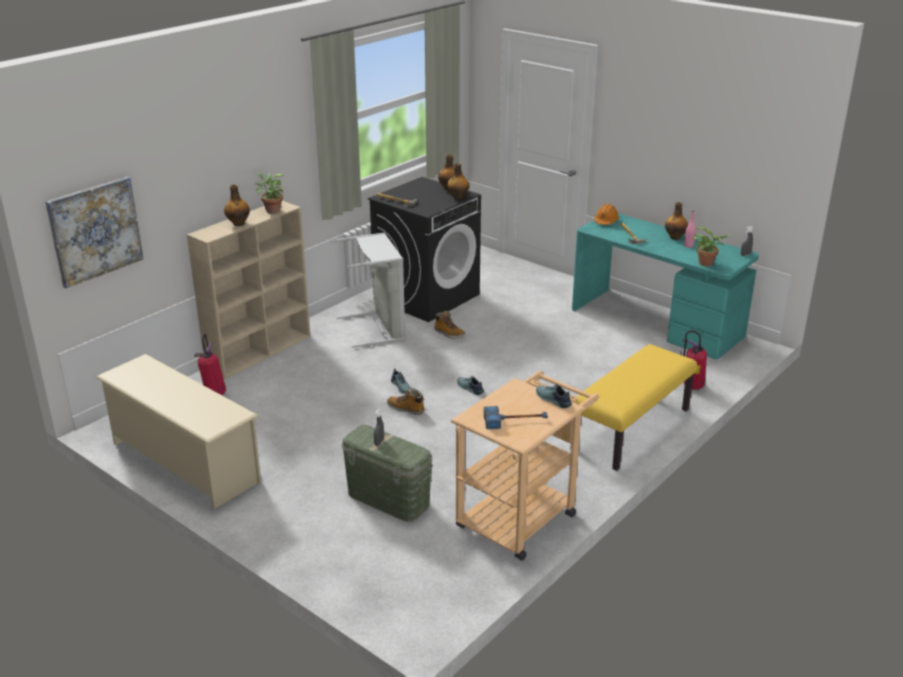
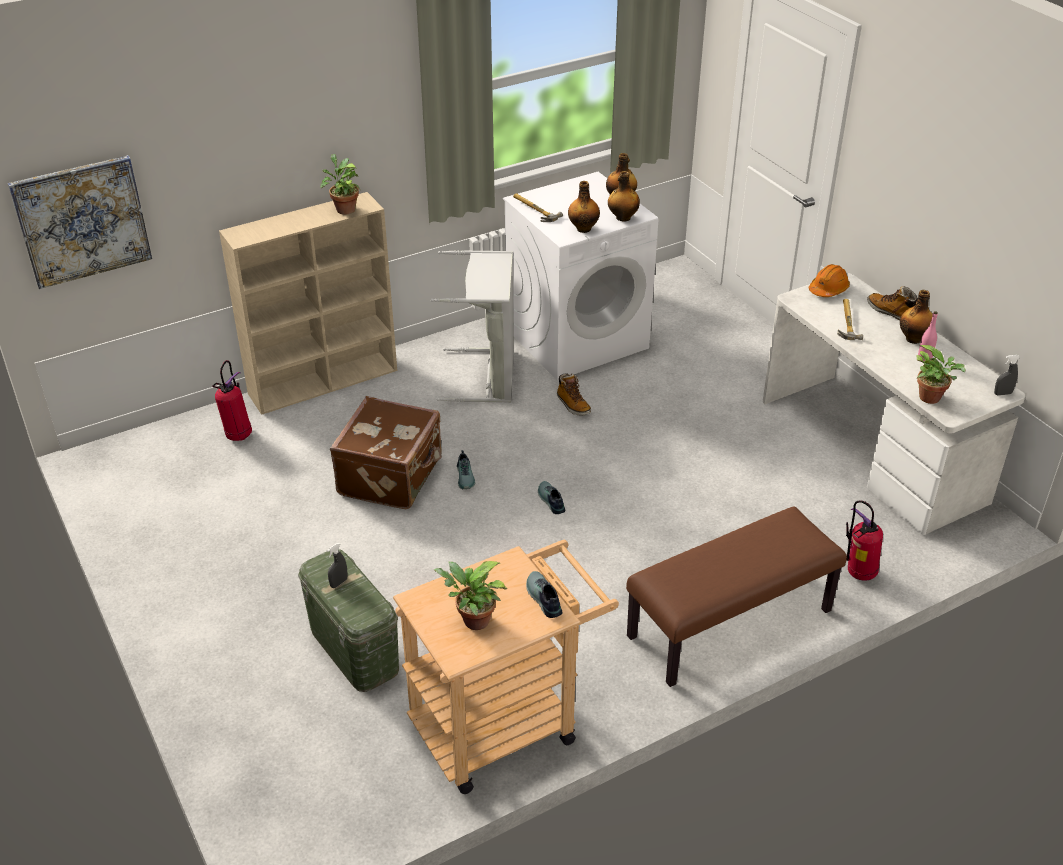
camera: 20 degrees right, 10 degrees up
beige shoe rack [96,354,261,509] -> none
bottle [224,185,250,226] -> bottle moved to [568,181,600,233]
black washing machine [368,177,481,322] -> white washing machine [503,172,659,380]
boot [387,388,425,415] -> boot moved to [867,286,918,320]
hammer [484,406,548,429] -> potted plant [433,561,507,630]
yellow bench [570,344,697,471] -> brown bench [626,506,847,687]
turquoise desk [572,213,759,360] -> white desk [763,273,1025,535]
none -> brown suitcase [330,396,442,509]

